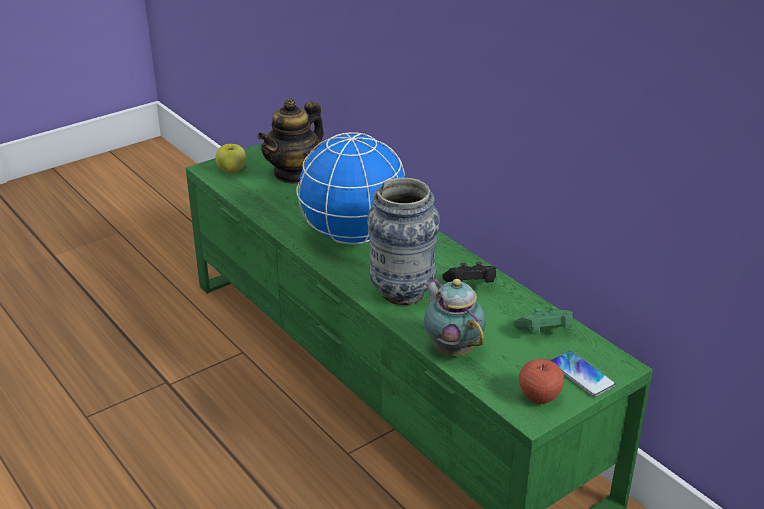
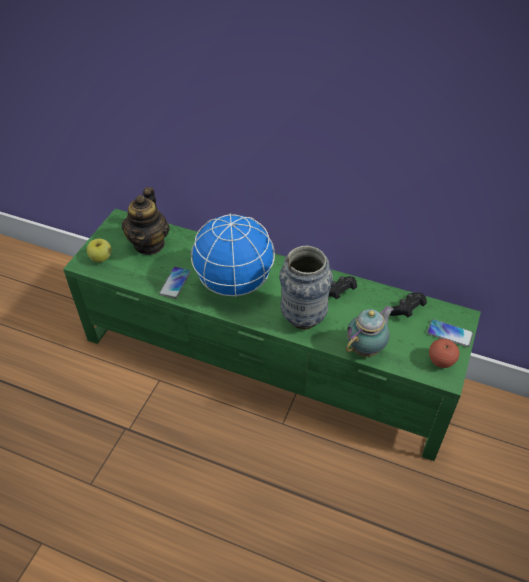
camera: 30 degrees left, 15 degrees up
teapot [424,278,486,356] -> teapot turned 105 degrees clockwise [346,306,394,357]
green game controller [513,306,573,332] -> black game controller [390,292,427,317]
none -> phone [159,267,191,299]

